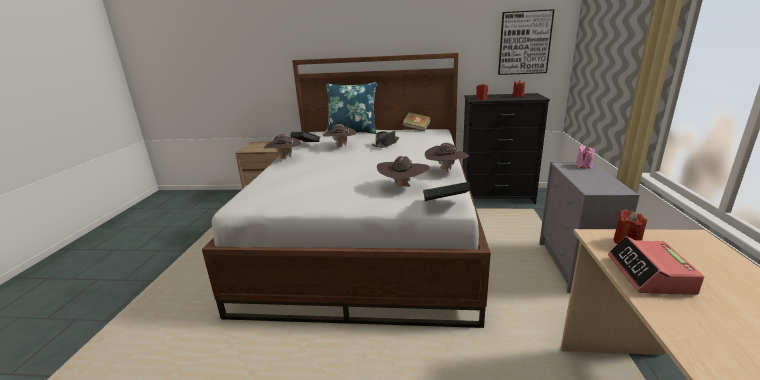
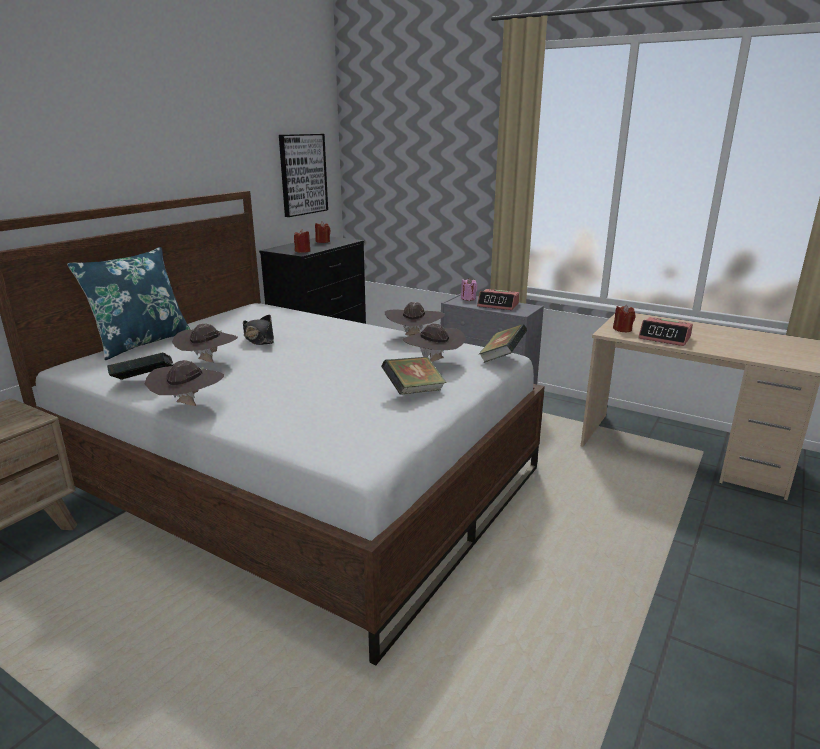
camera: 65 degrees left, 0 degrees up
book [402,112,431,132] -> book moved to [381,356,446,395]
none -> alarm clock [477,289,519,310]

